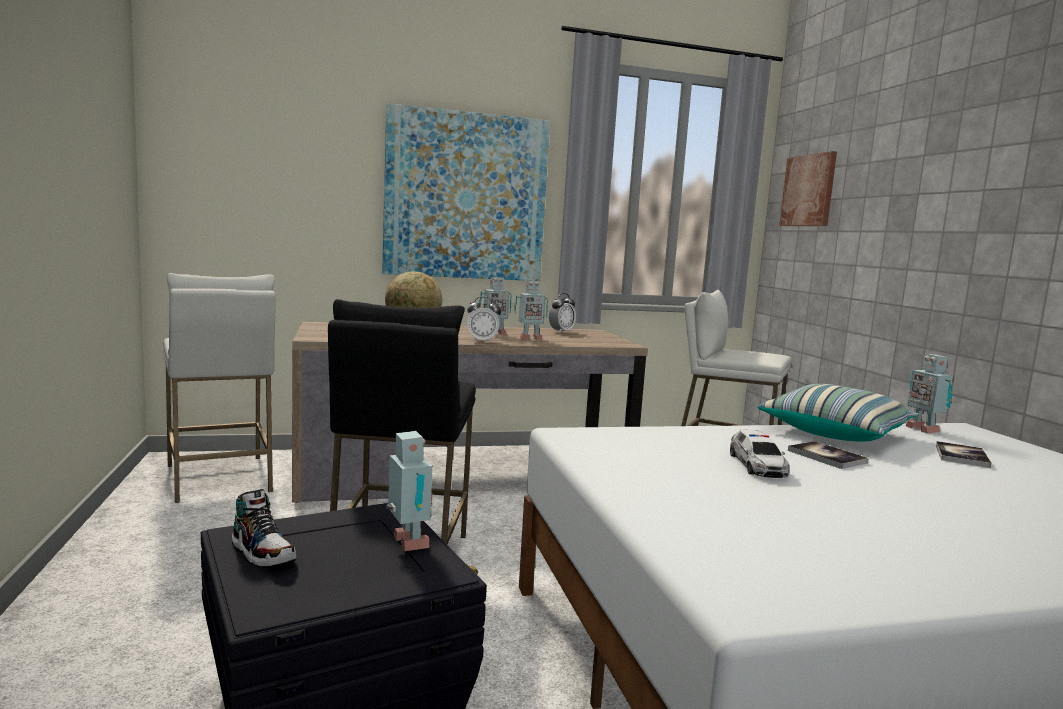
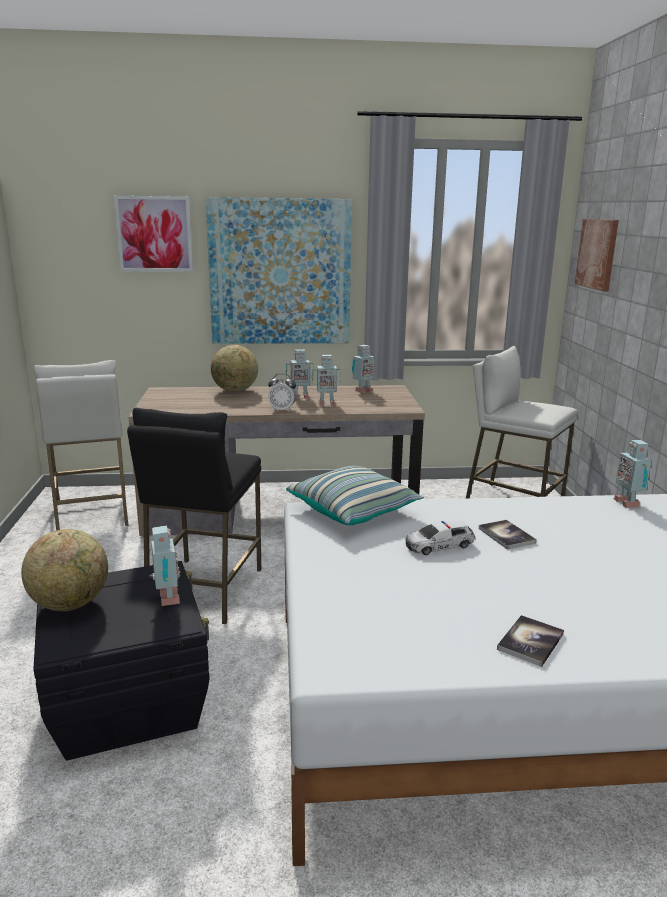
camera: 10 degrees right, 10 degrees up
shoe [232,489,296,568] -> globe [21,529,108,611]
alarm clock [549,293,576,333] -> toy robot [352,345,375,393]
toy car [730,430,790,478] -> toy car turned 60 degrees clockwise [406,520,475,555]
pillow [757,384,919,442] -> pillow moved to [286,466,424,525]
book [936,441,991,468] -> book moved to [497,615,564,667]
none -> picture [114,196,193,272]

